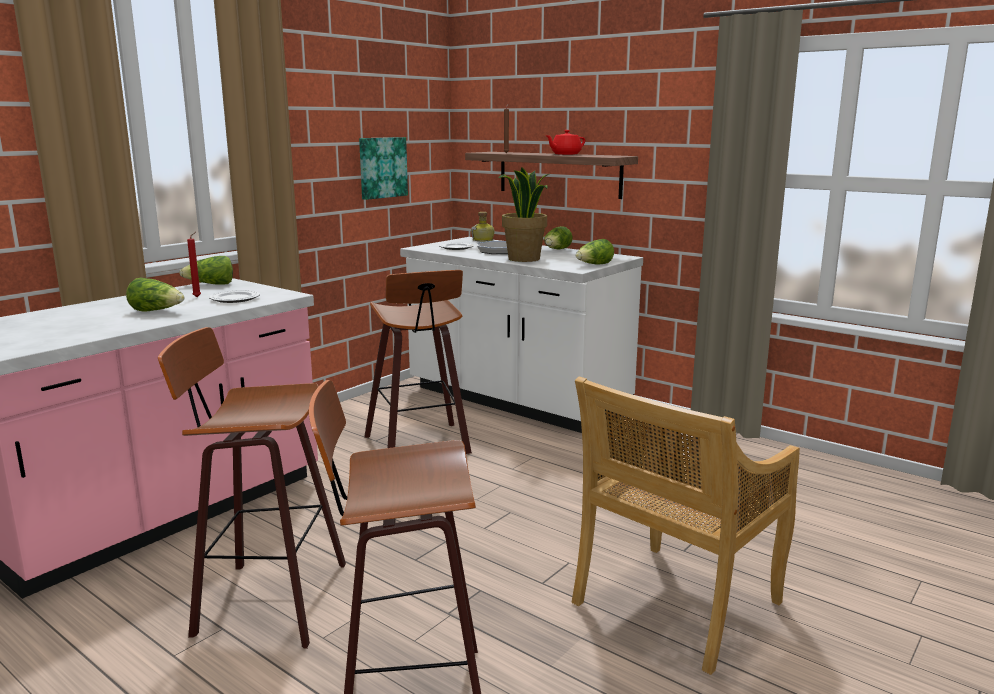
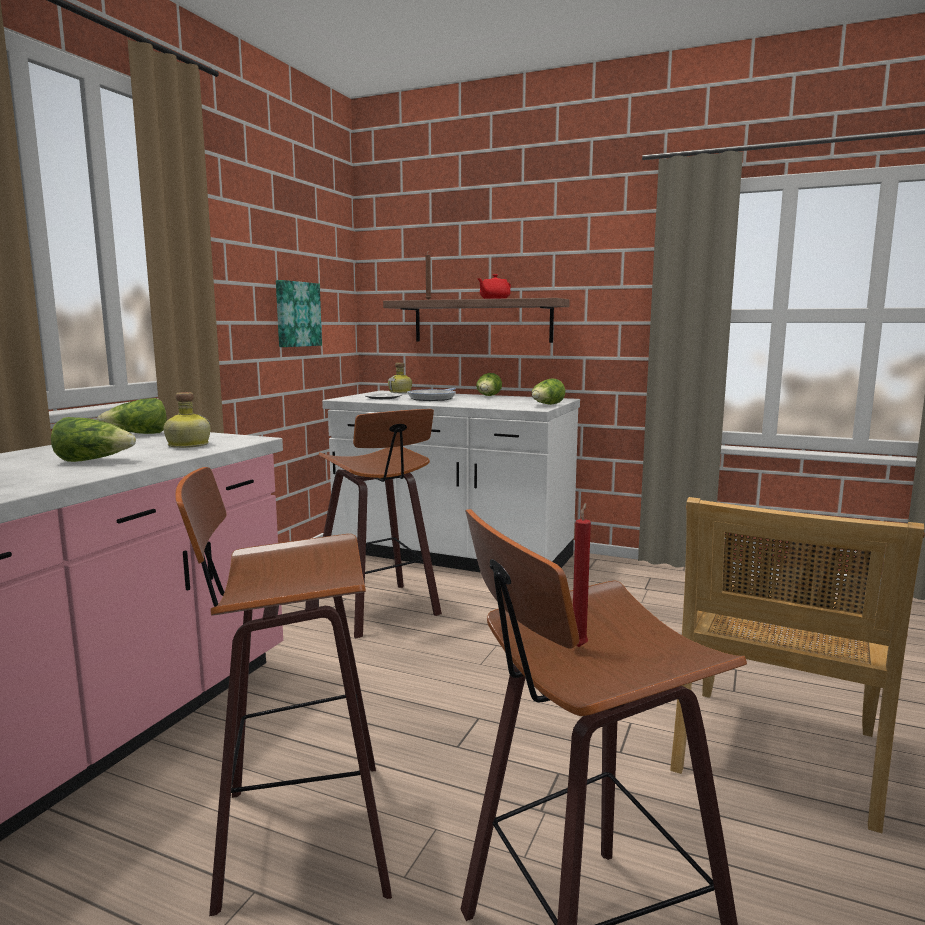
camera: 15 degrees left, 5 degrees down
red candle [187,232,201,297] -> red candle moved to [573,503,591,647]
plate [209,290,260,303] -> bottle [164,392,211,448]
potted plant [498,167,549,262] -> none

